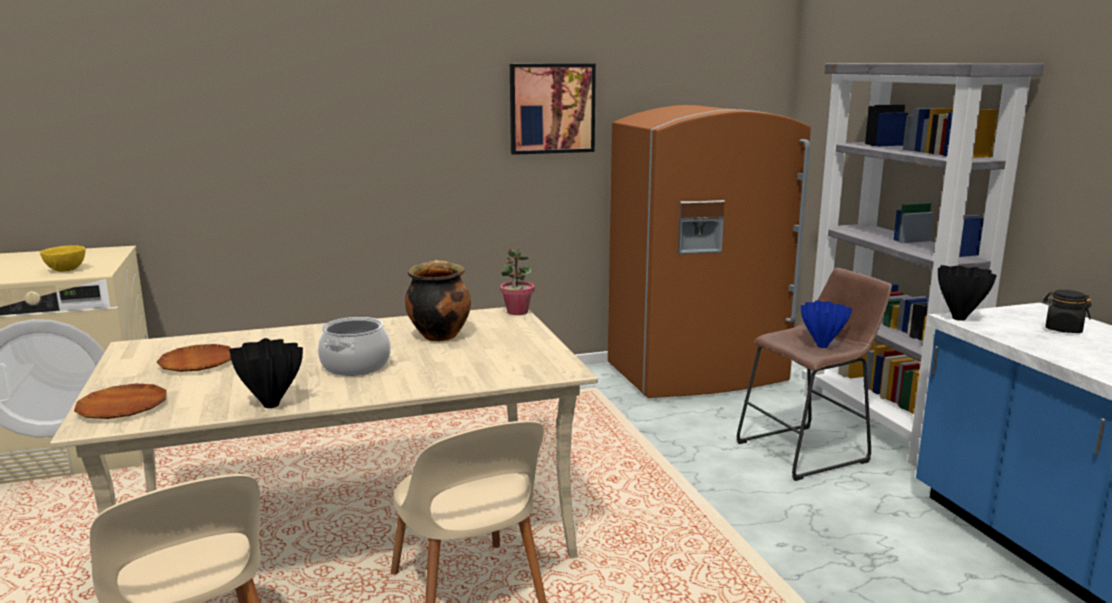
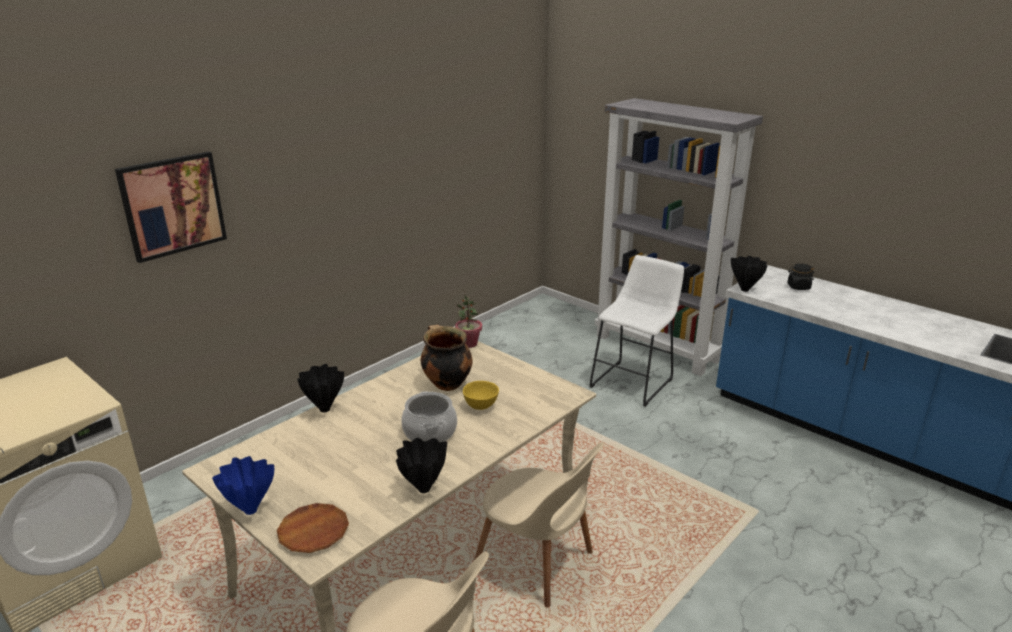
camera: 30 degrees left, 10 degrees up
yellow bowl [40,245,85,272] -> yellow bowl moved to [463,381,499,410]
brown plate [157,344,232,372] -> none
picture [510,64,596,155] -> picture moved to [115,152,227,263]
brown fridge [608,105,811,398] -> none
brown stool [737,268,892,481] -> white stool [590,255,684,407]
blue vase [801,300,852,348] -> blue vase moved to [212,456,274,515]
none -> black vase [297,364,344,413]

